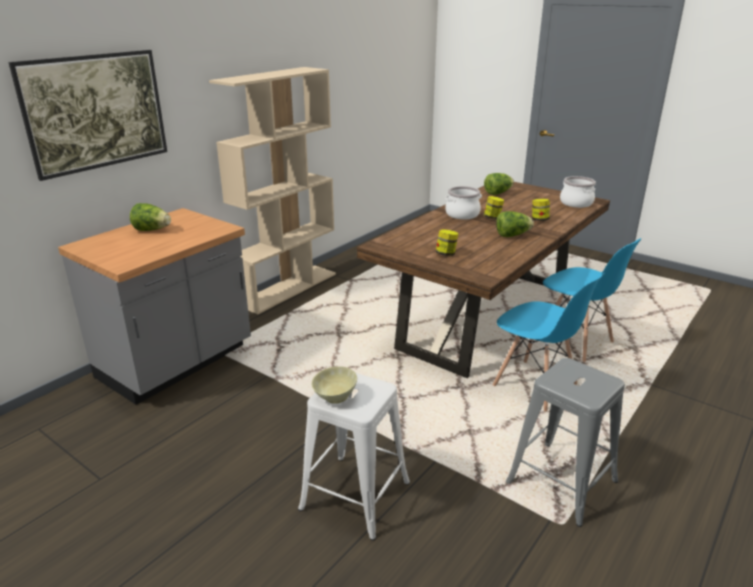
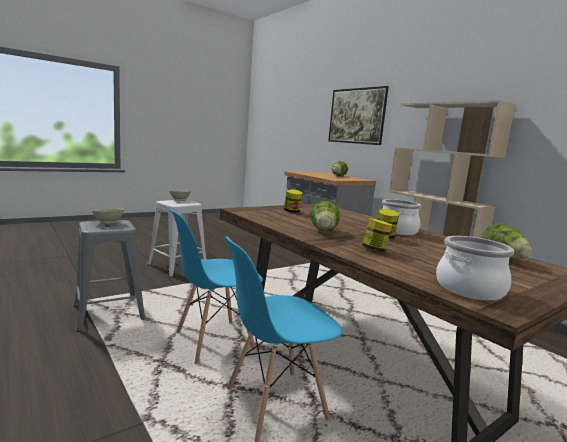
camera: 105 degrees right, 15 degrees down
none -> beige bowl [92,208,124,224]

